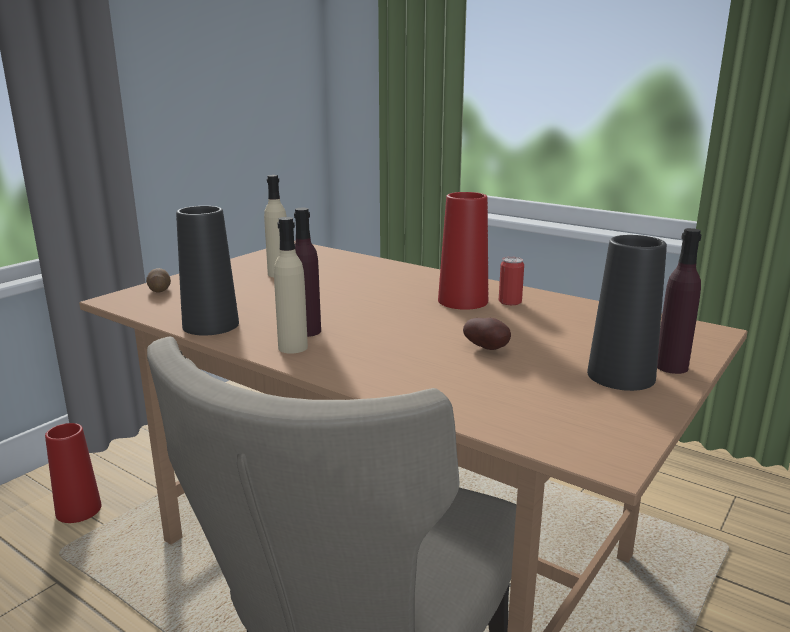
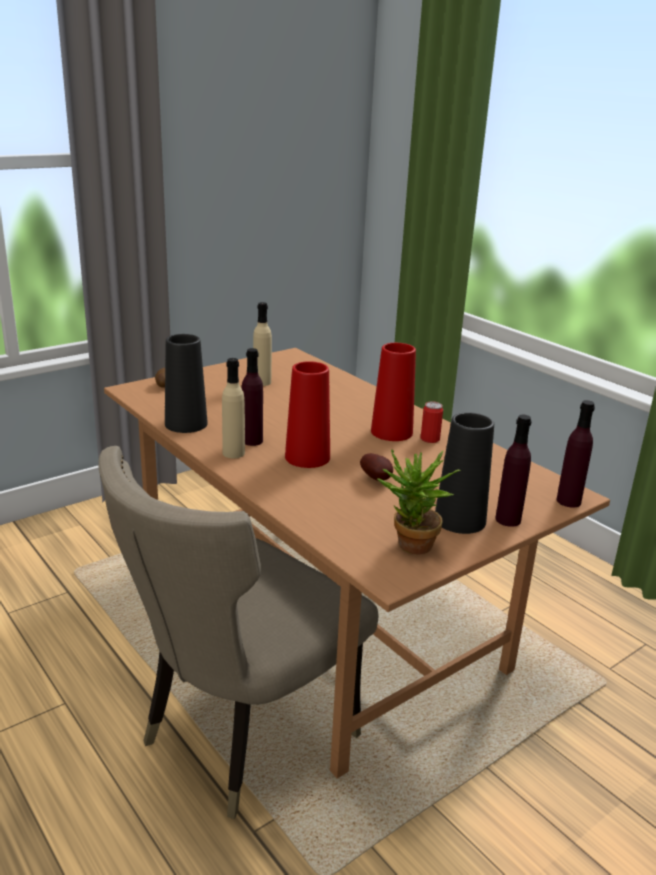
camera: 15 degrees right, 5 degrees up
red vase [45,423,102,523] -> red vase moved to [285,361,330,468]
none -> potted plant [377,449,461,554]
none -> purple bottle [557,400,595,508]

